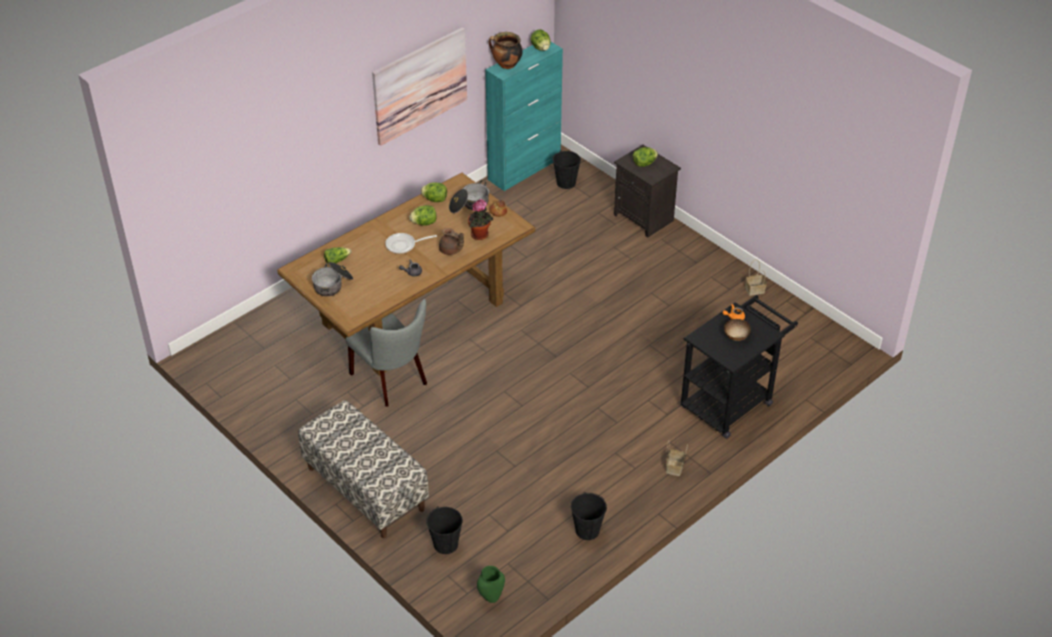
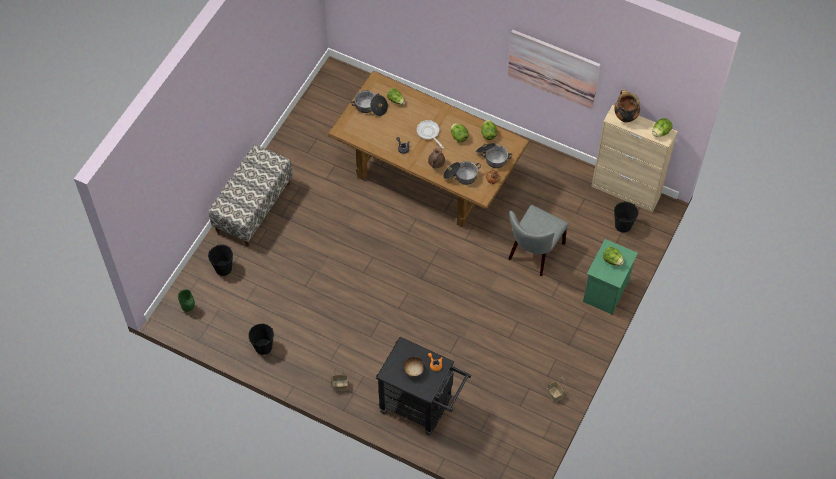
camera: 70 degrees right, 15 degrees up
grey chair [345,299,427,407] -> grey chair moved to [508,205,569,276]
potted plant [468,199,493,240] -> cooking pot [443,161,481,185]
turquoise cabinet [485,42,563,191] -> beige cabinet [591,105,677,212]
black nightstand [614,145,681,237] -> green nightstand [583,239,638,315]

